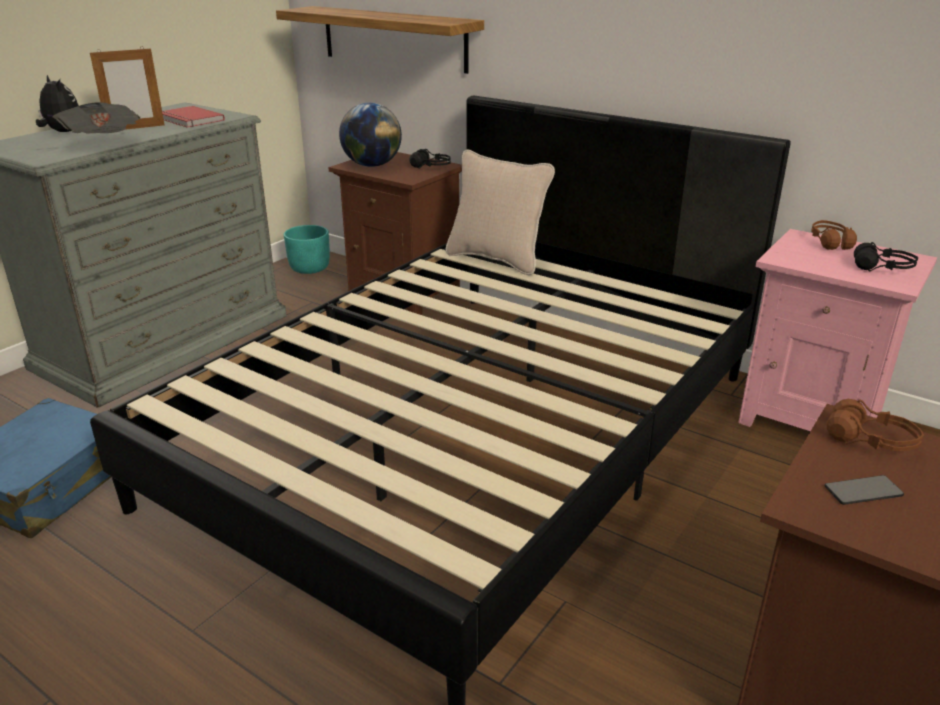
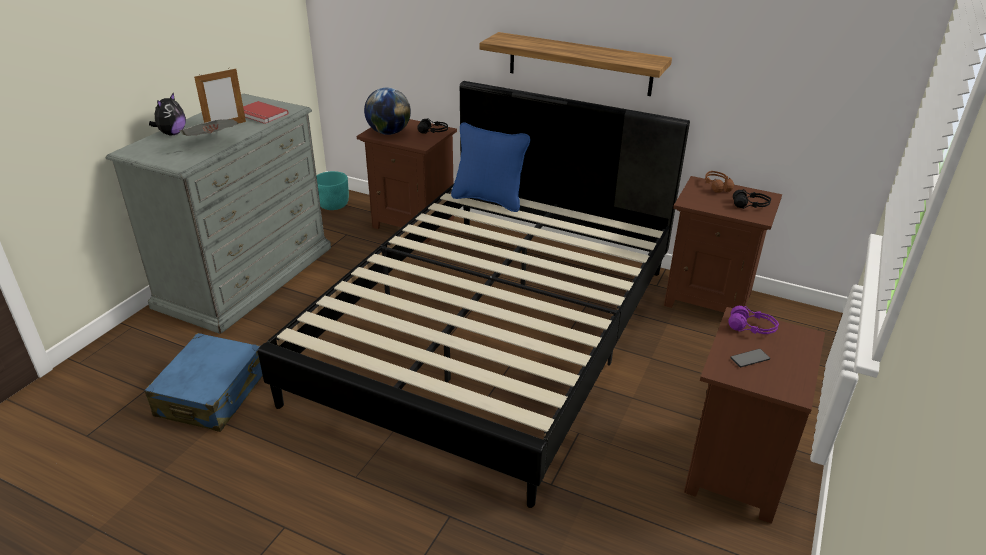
camera: 10 degrees left, 5 degrees up
plush toy [36,75,79,132] -> plush toy turned 75 degrees clockwise [149,92,186,135]
shelf [276,6,484,74] -> shelf moved to [480,32,672,96]
beige pillow [445,150,555,275] -> blue pillow [451,122,530,212]
pink nightstand [738,229,937,431] -> brown nightstand [664,176,782,313]
brown headphones [827,399,924,451] -> purple headphones [728,306,779,334]

